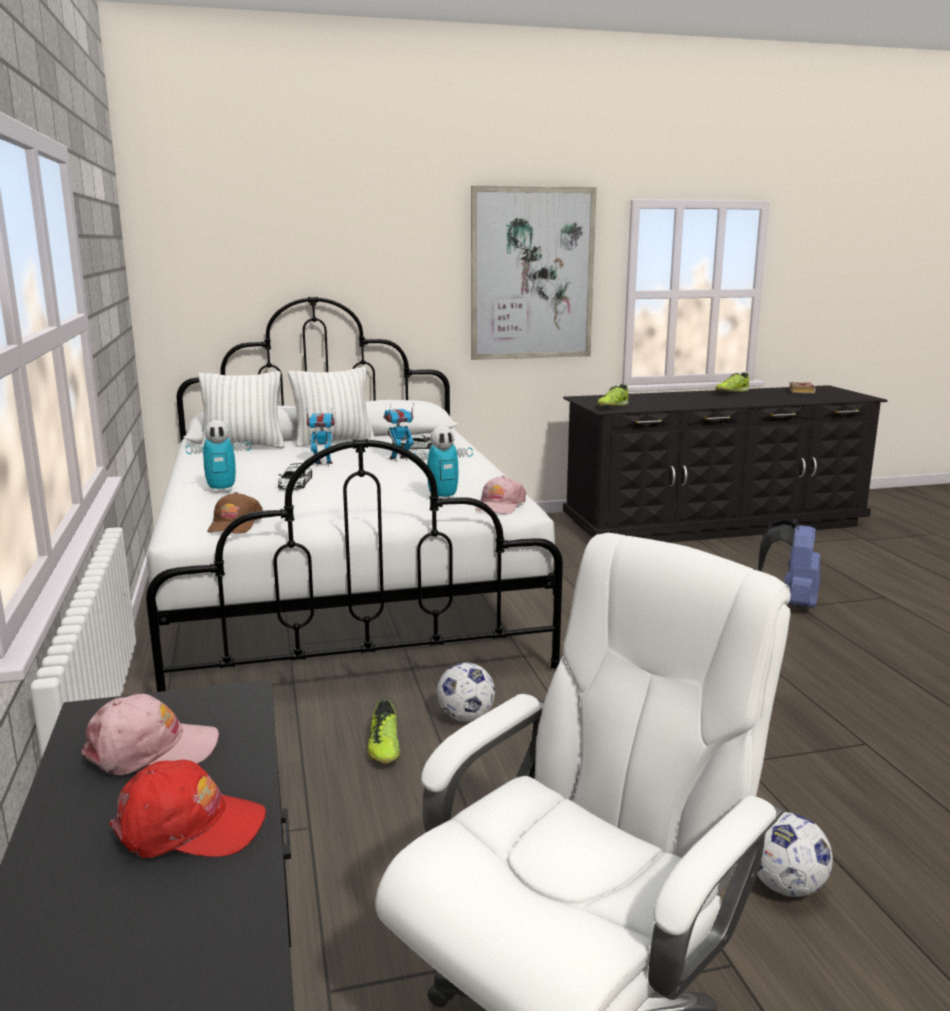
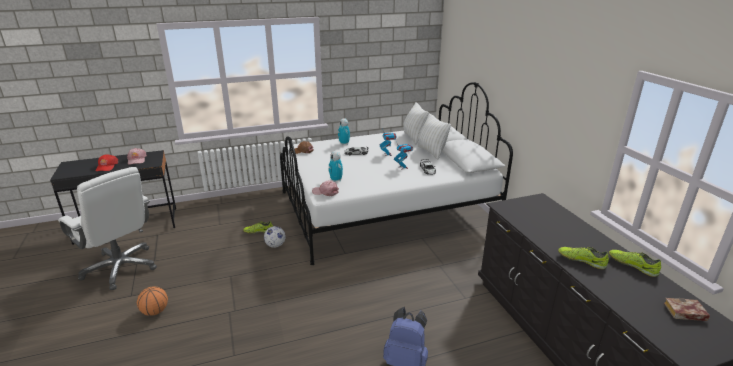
camera: 85 degrees right, 10 degrees up
picture [471,186,597,360] -> none
shoe [597,384,629,407] -> shoe moved to [558,247,609,269]
football [757,812,833,897] -> basketball [137,286,168,316]

